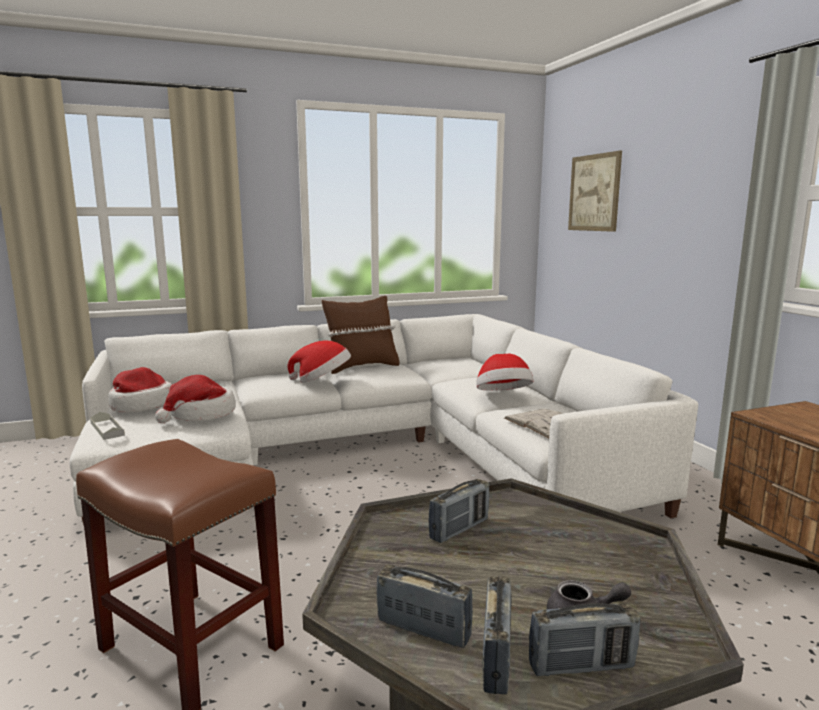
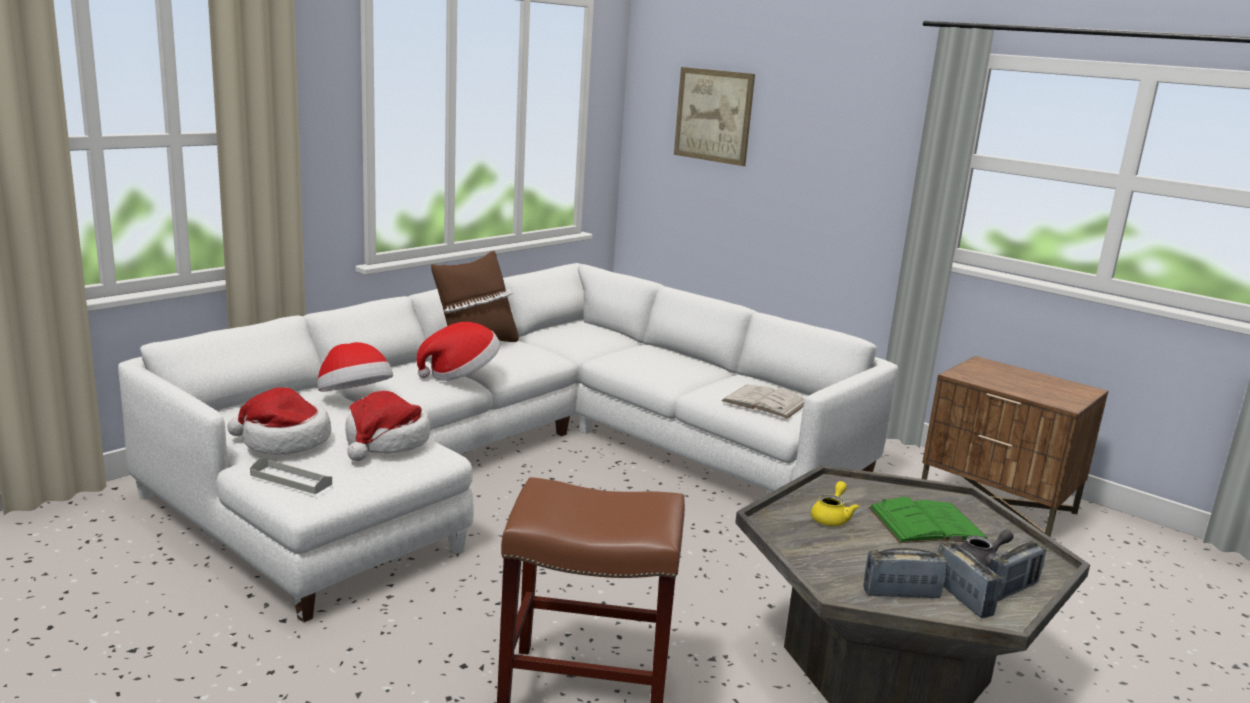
camera: 30 degrees left, 5 degrees up
radio [428,479,489,543] -> yellow teapot [811,481,859,526]
hat [476,354,534,390] -> hat moved to [317,342,393,392]
none -> green book [868,497,988,543]

